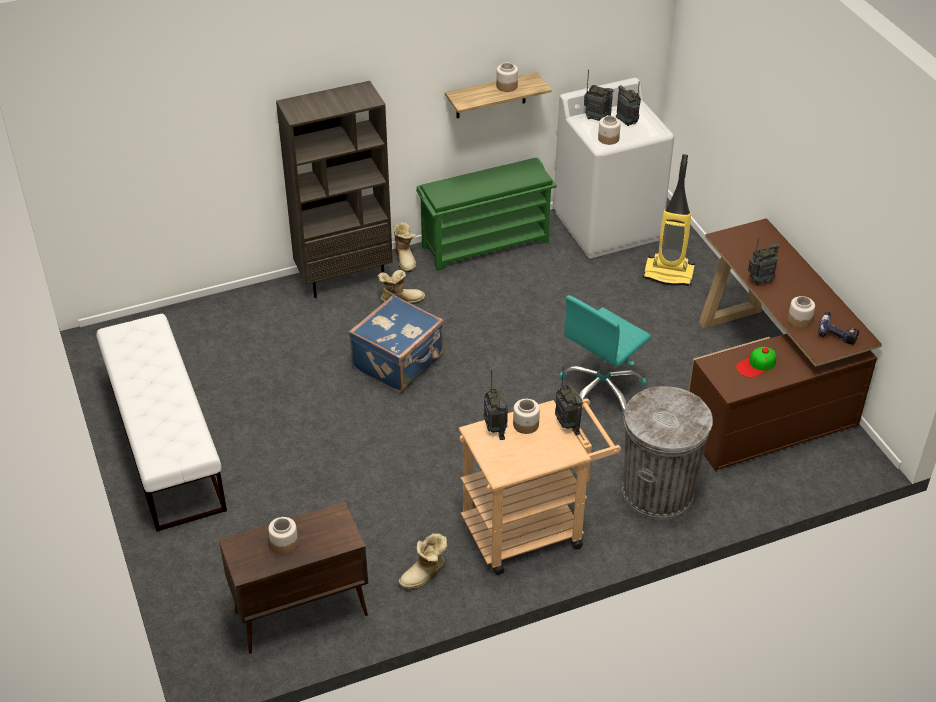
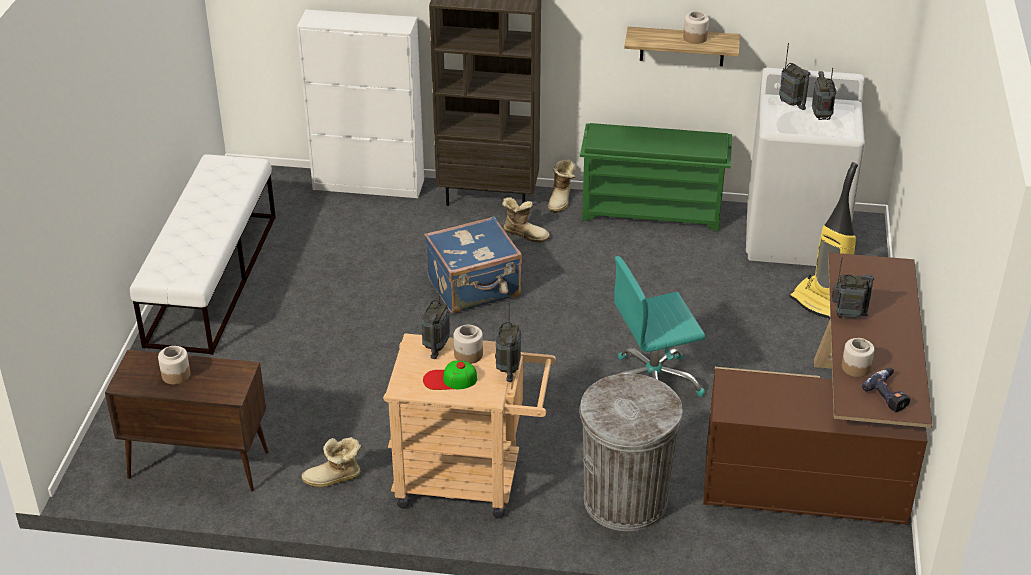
camera: 30 degrees right, 5 degrees down
jar [598,116,621,145] -> none
cap [736,347,776,378] -> cap moved to [423,361,477,390]
none -> white cabinet [297,10,424,198]

